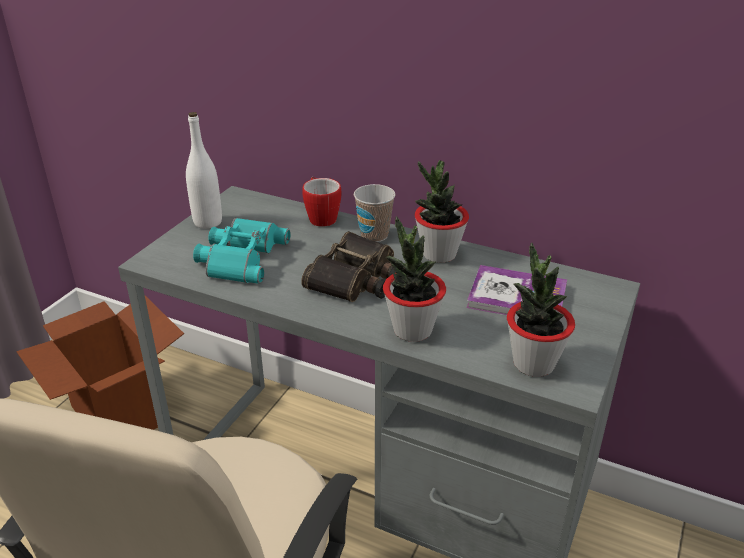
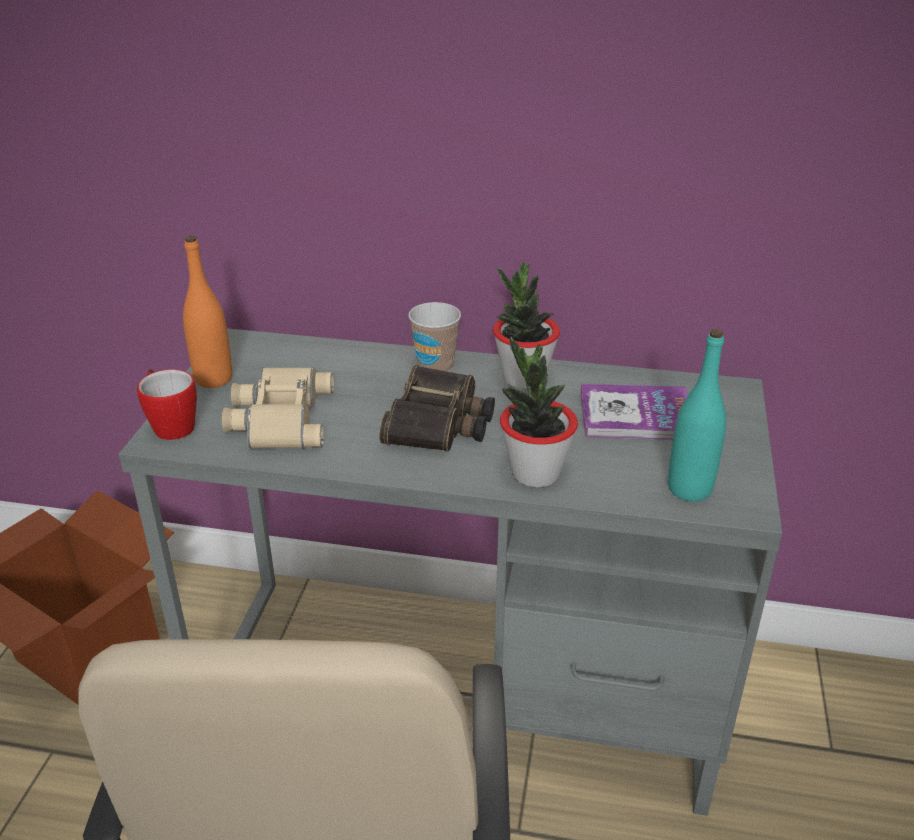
camera: 15 degrees left, 0 degrees up
white bottle [186,112,222,229] -> orange bottle [183,236,232,388]
turquoise binoculars [193,218,291,284] -> beige binoculars [222,367,334,449]
mug [302,177,341,227] -> mug moved to [137,369,197,440]
potted plant [507,243,575,377] -> turquoise bottle [668,329,726,502]

